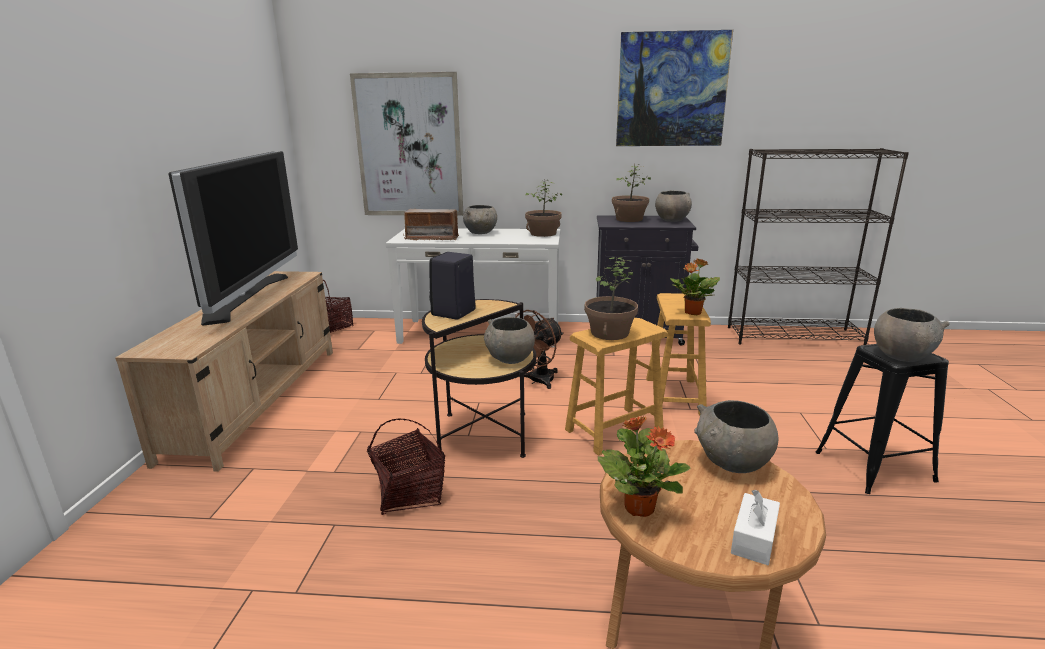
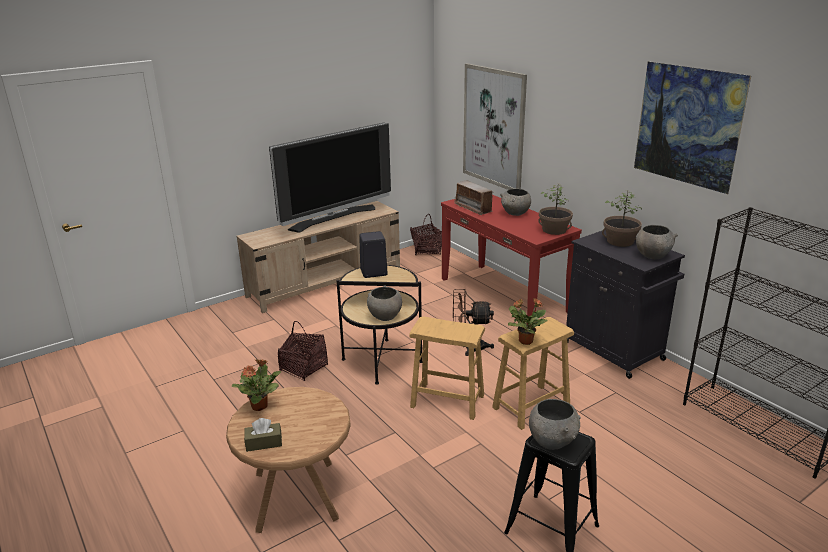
camera: 50 degrees right, 5 degrees up
white console table [386,228,560,347] -> red console table [441,195,582,325]
potted plant [584,257,638,340] -> none
grey bowl [694,400,778,473] -> none
white tissue box [731,490,780,565] -> brown tissue box [244,418,282,452]

